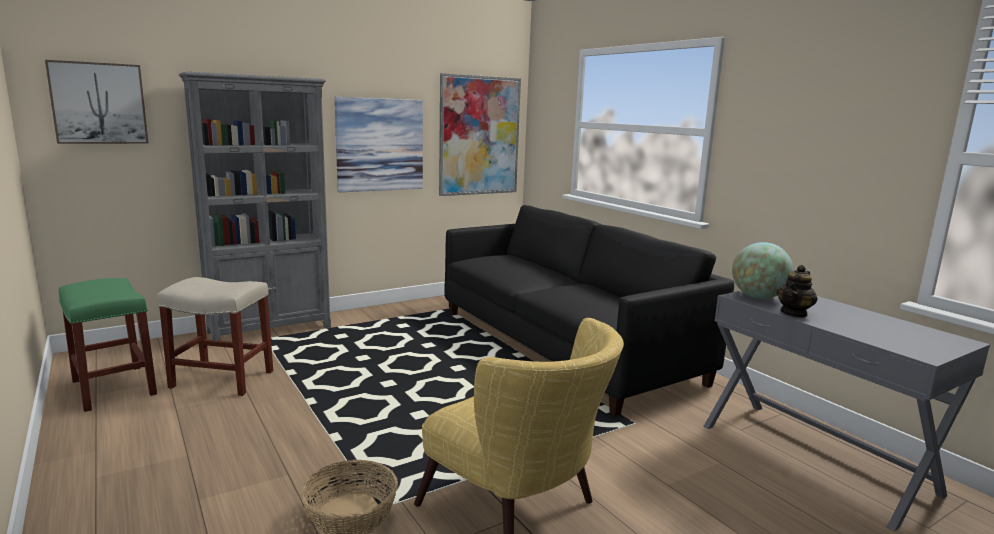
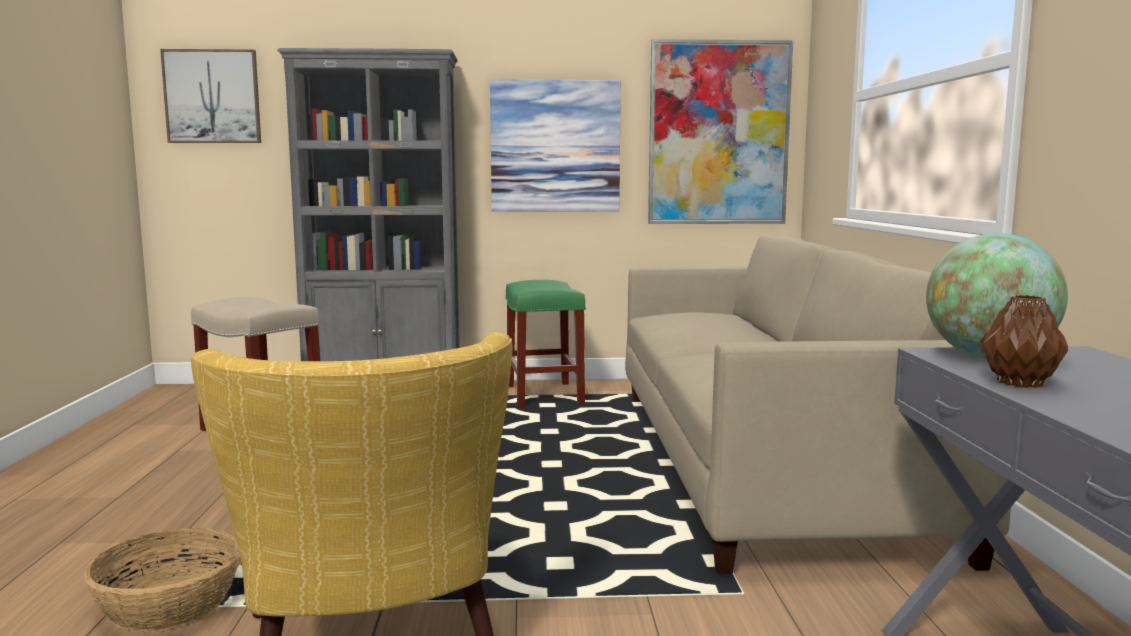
camera: 30 degrees right, 5 degrees down
green stool [59,278,157,412] -> green stool moved to [505,280,586,407]
black sofa [444,205,734,416] -> beige sofa [625,235,1011,574]
teapot [777,265,817,318] -> brown vase [980,295,1068,388]

